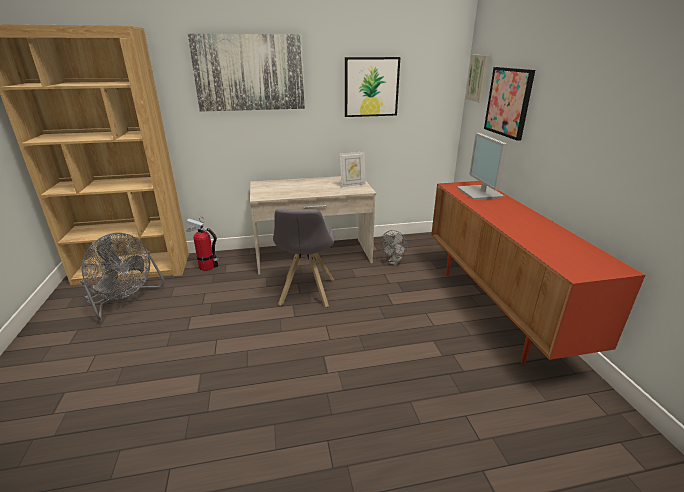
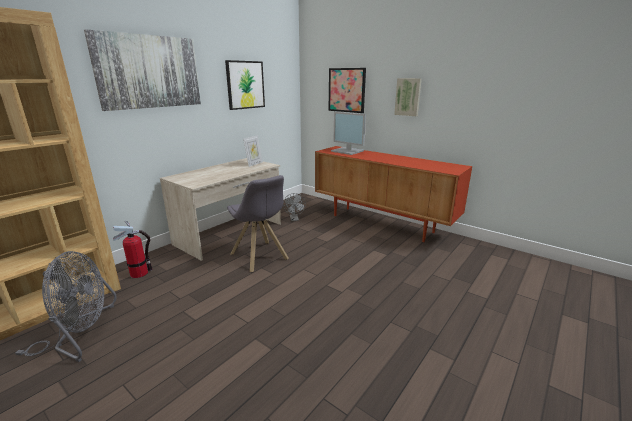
camera: 40 degrees left, 5 degrees down
picture [465,55,490,102] -> picture moved to [394,78,422,116]

